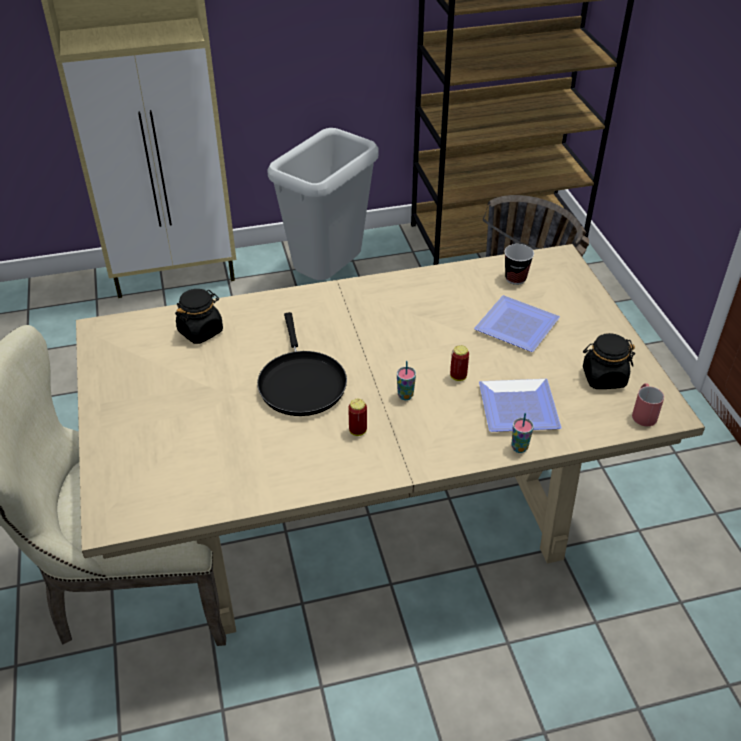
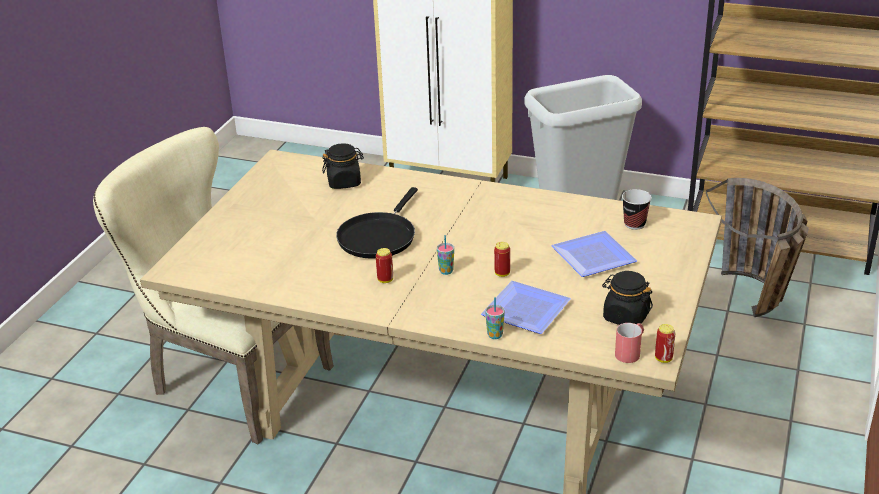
camera: 35 degrees right, 10 degrees down
none -> can [655,324,675,363]

